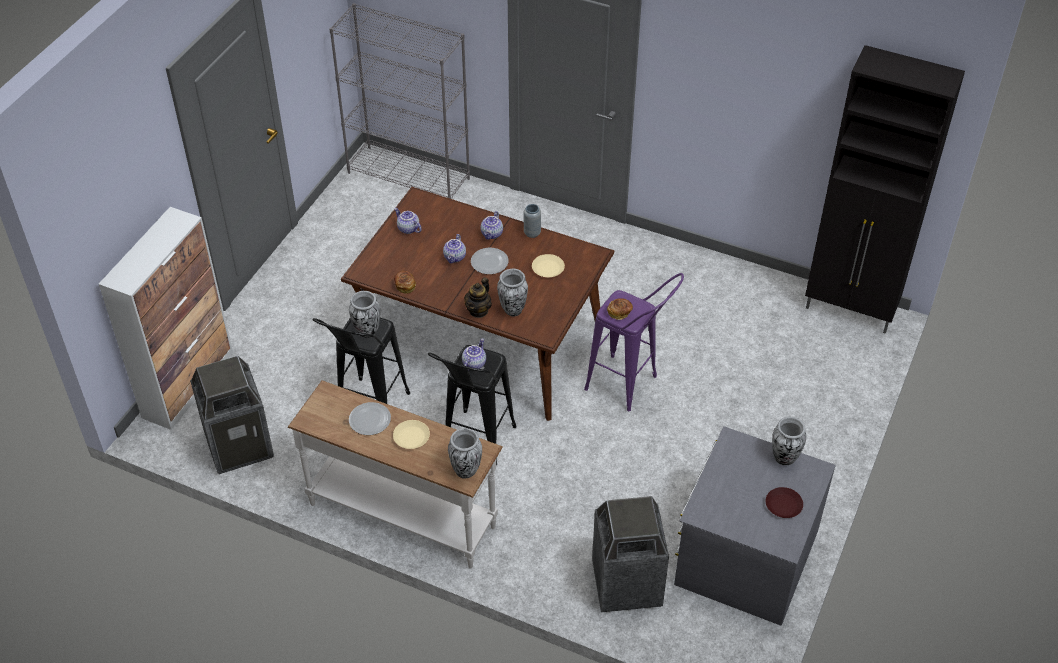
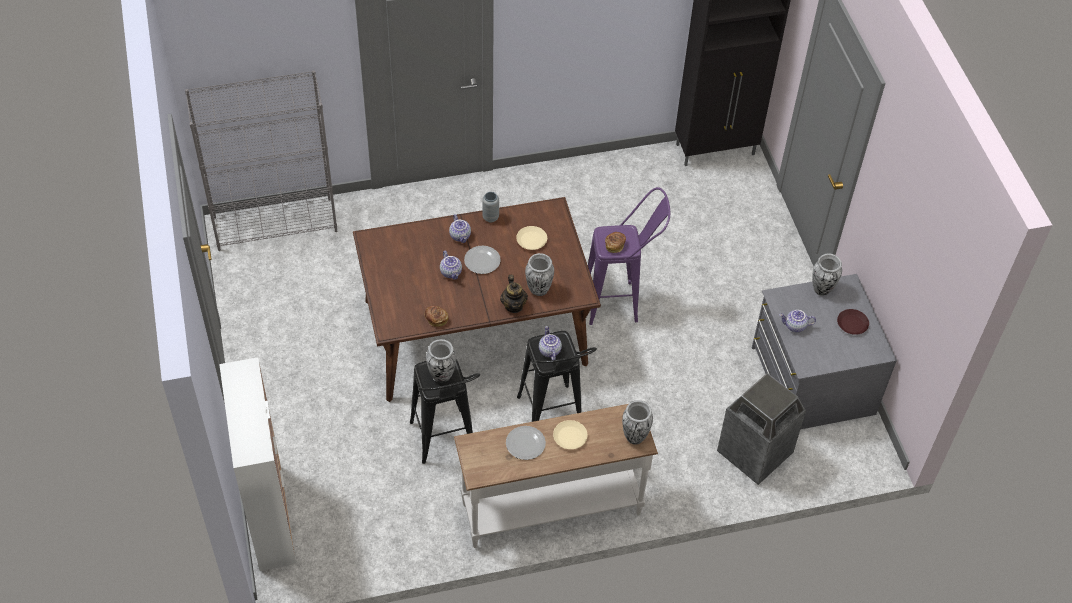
camera: 40 degrees left, 5 degrees up
trash can [190,356,274,474] -> none
teapot [394,208,422,234] -> teapot moved to [779,310,816,332]

